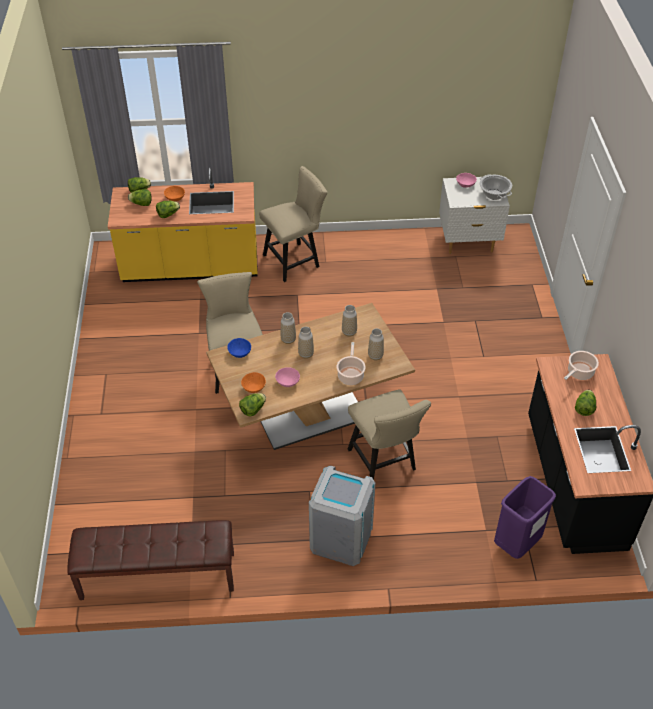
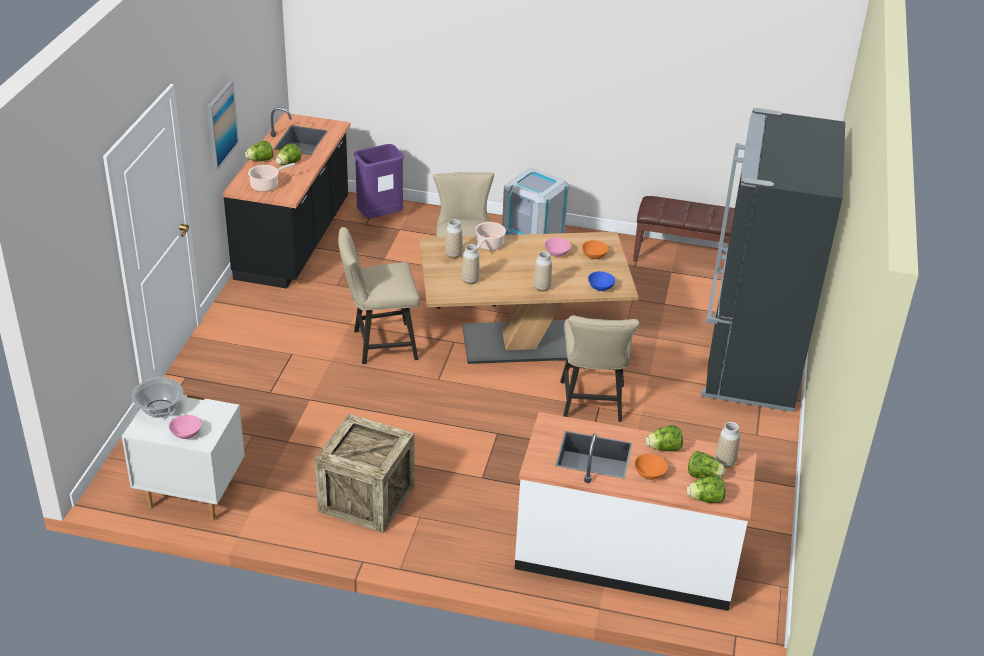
camera: 165 degrees left, 10 degrees down
yellow counter [108,167,258,282] -> white counter [515,412,757,611]
lettuce [239,393,266,416] -> lettuce moved to [245,141,273,161]
beige chair [259,166,327,282] -> beige chair moved to [338,227,420,364]
vase [298,327,314,359] -> vase moved to [715,422,740,468]
none -> picture [207,81,239,170]
none -> crate [315,414,414,533]
none -> black fridge [701,108,845,412]

